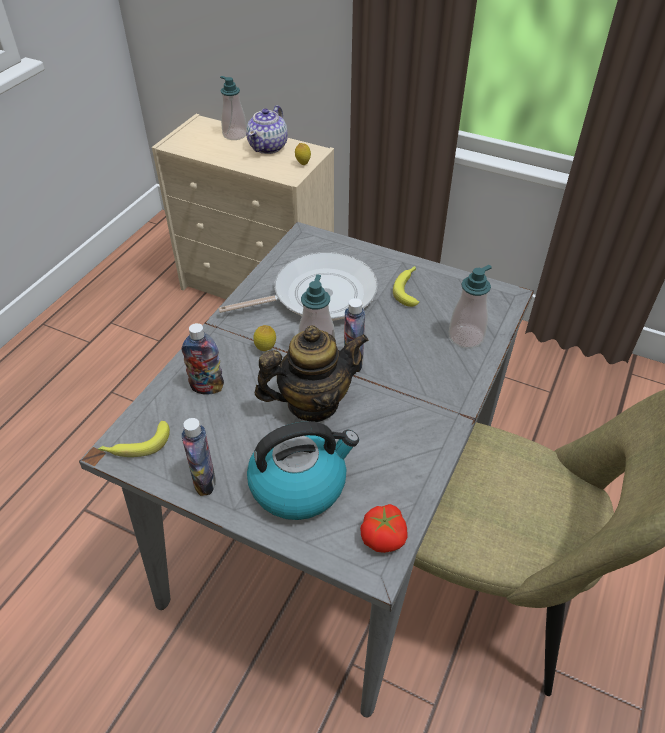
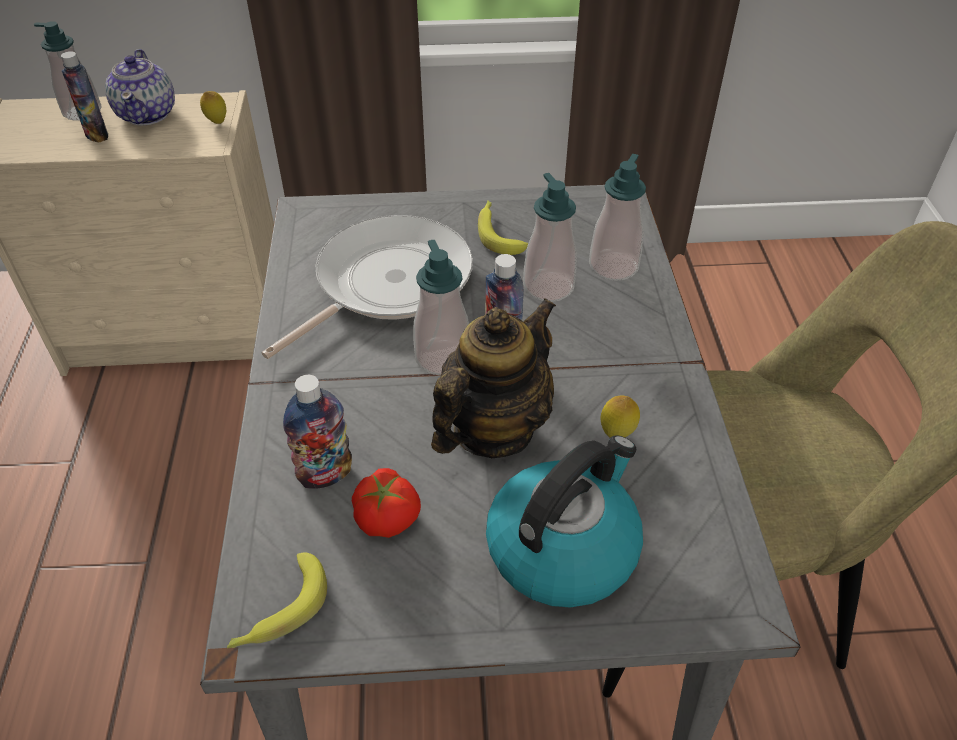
camera: 30 degrees left, 0 degrees up
bottle [182,418,216,496] -> bottle moved to [61,51,108,143]
lemon [254,325,276,351] -> lemon moved to [600,396,640,437]
tomato [360,504,408,553] -> tomato moved to [352,468,421,538]
none -> soap dispenser [523,173,577,302]

